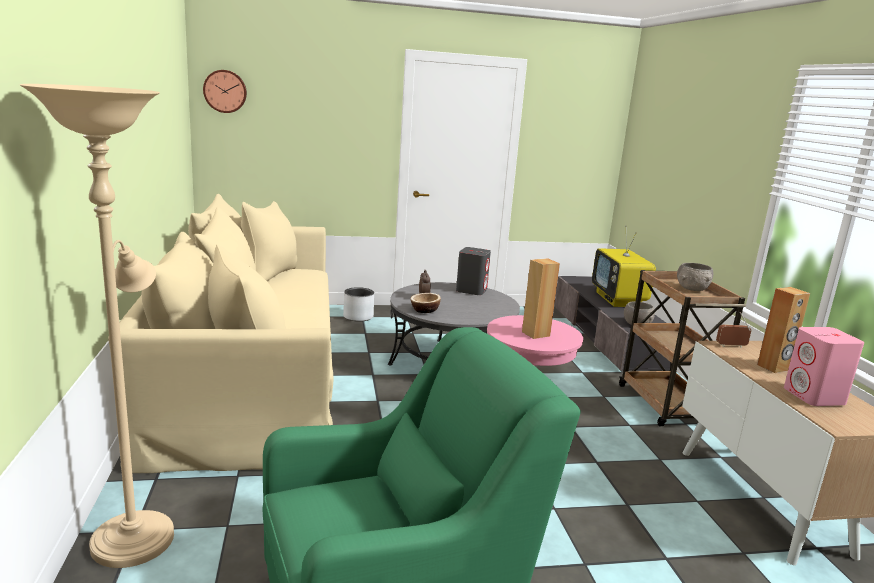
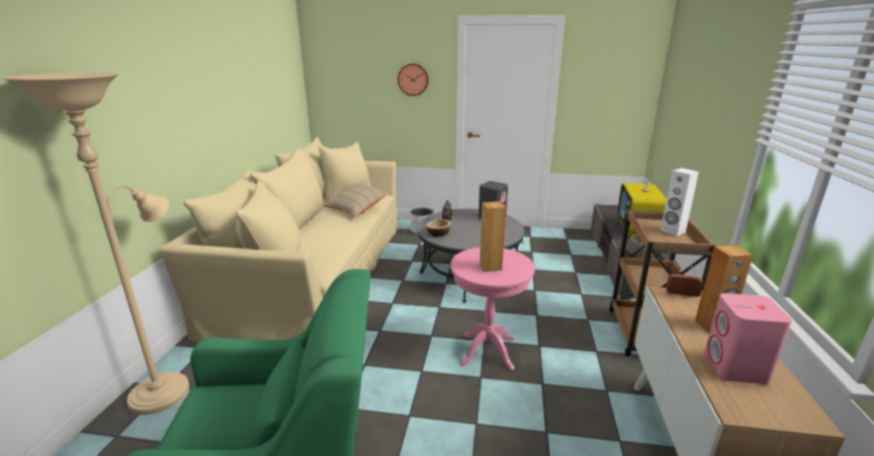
camera: 20 degrees right, 5 degrees up
wall clock [203,70,247,113] -> wall clock moved to [398,64,429,96]
grey bowl [677,263,713,291] -> white speaker [660,168,699,236]
none -> beige pillow [323,184,389,217]

